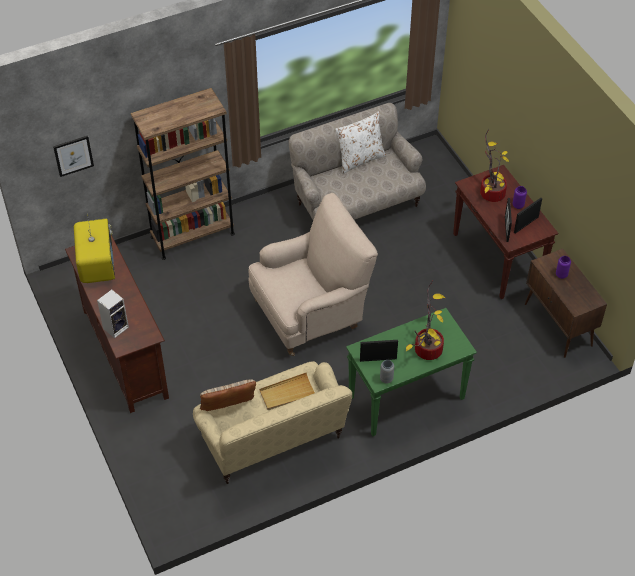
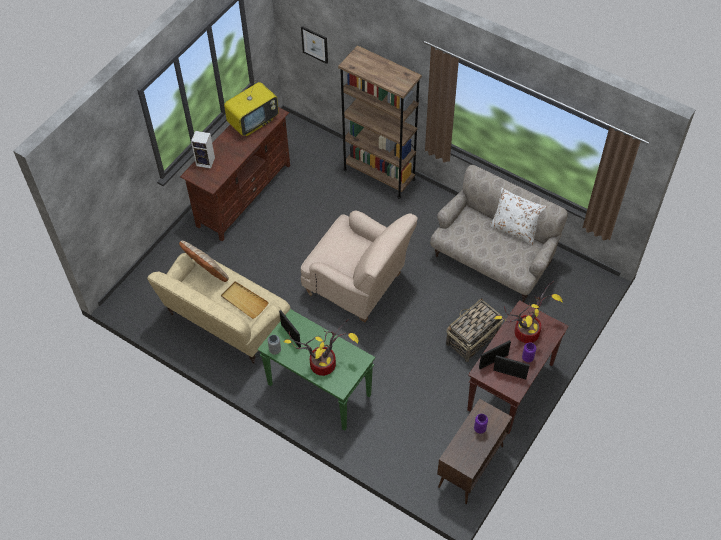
camera: 60 degrees right, 5 degrees up
none -> basket [446,298,503,362]

